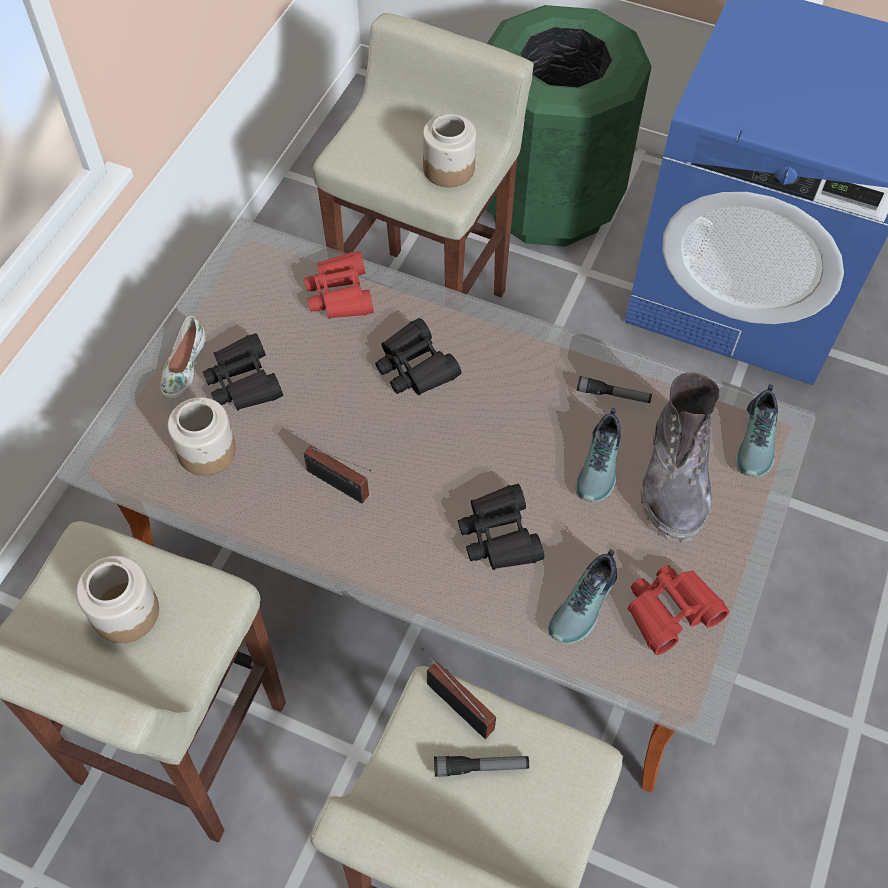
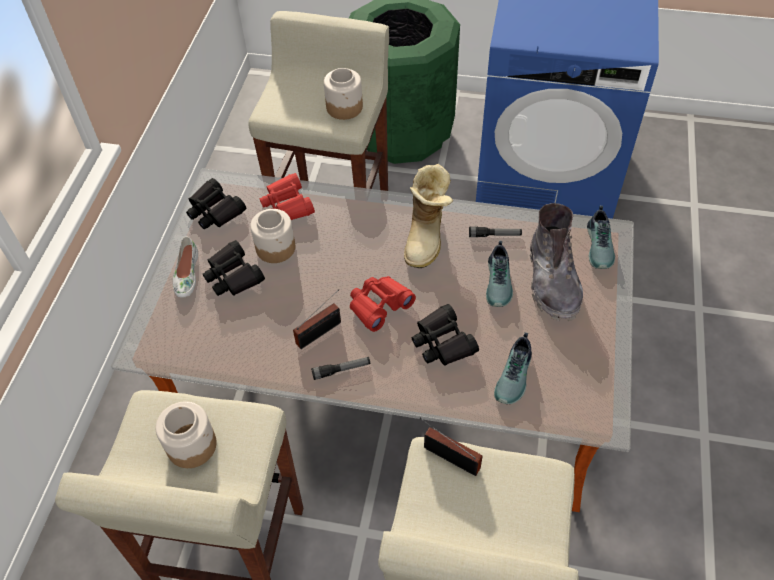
camera: 10 degrees left, 5 degrees down
jar [167,397,236,476] -> jar moved to [250,209,295,263]
radio [304,445,372,504] -> radio turned 60 degrees counterclockwise [293,289,341,349]
black binoculars [375,318,461,395] -> black binoculars moved to [186,178,246,229]
flashlight [434,756,529,777] -> flashlight moved to [311,357,370,380]
red binoculars [628,565,729,655] -> red binoculars moved to [350,276,416,332]
none -> boot [404,164,453,269]

